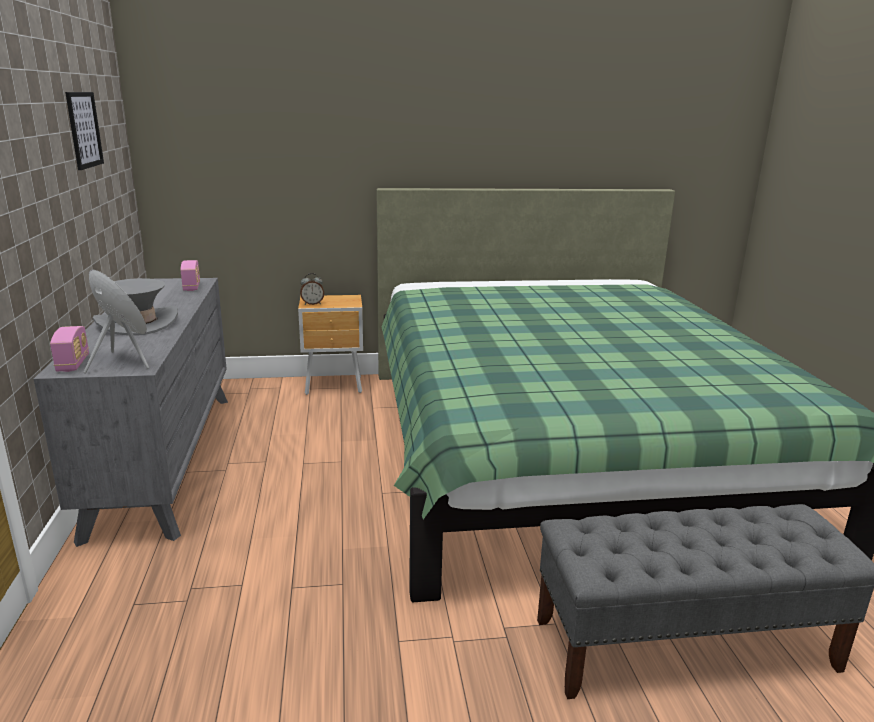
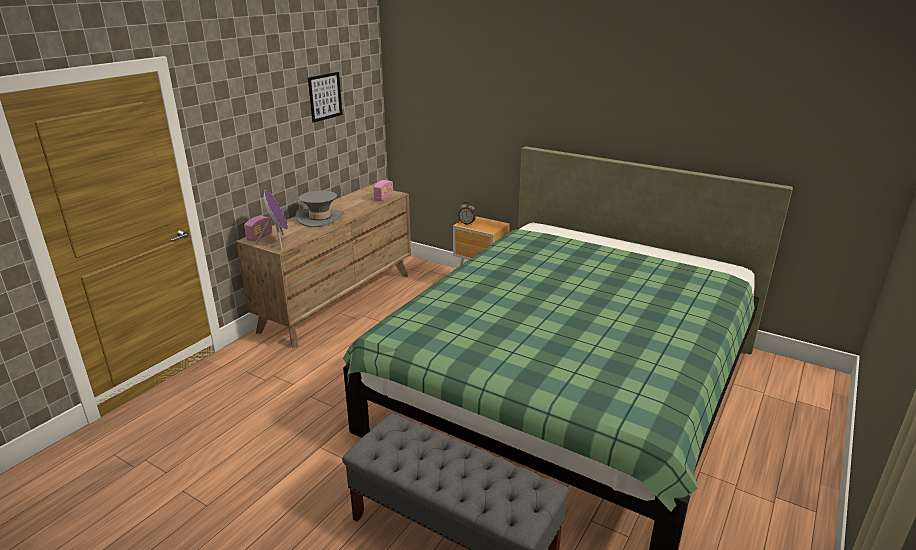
camera: 40 degrees right, 5 degrees up
grey dresser [34,278,228,547] -> brown dresser [236,185,411,348]

